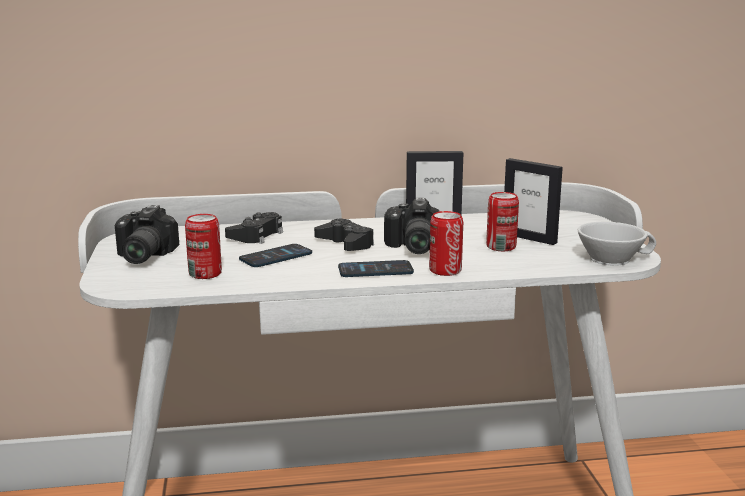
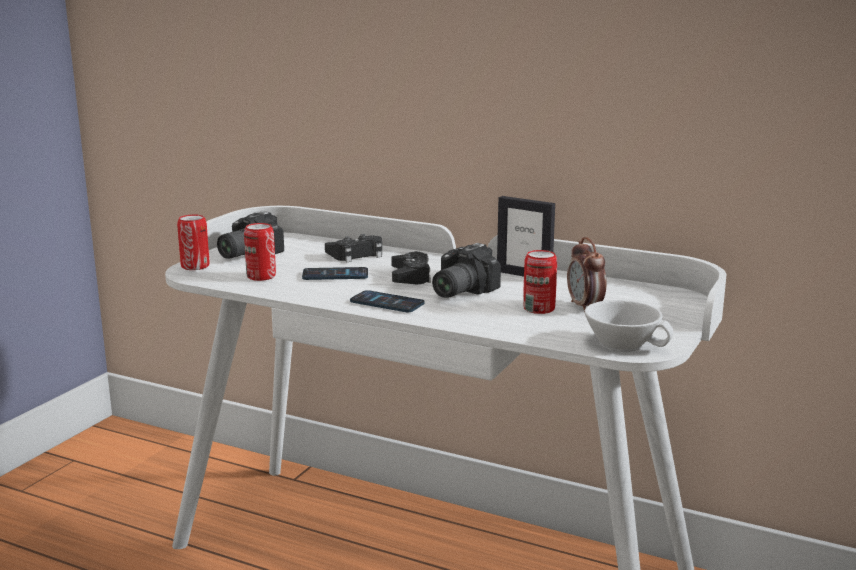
camera: 35 degrees right, 0 degrees up
can [429,211,463,276] -> can moved to [177,215,210,270]
picture frame [504,158,563,245] -> alarm clock [567,237,606,313]

